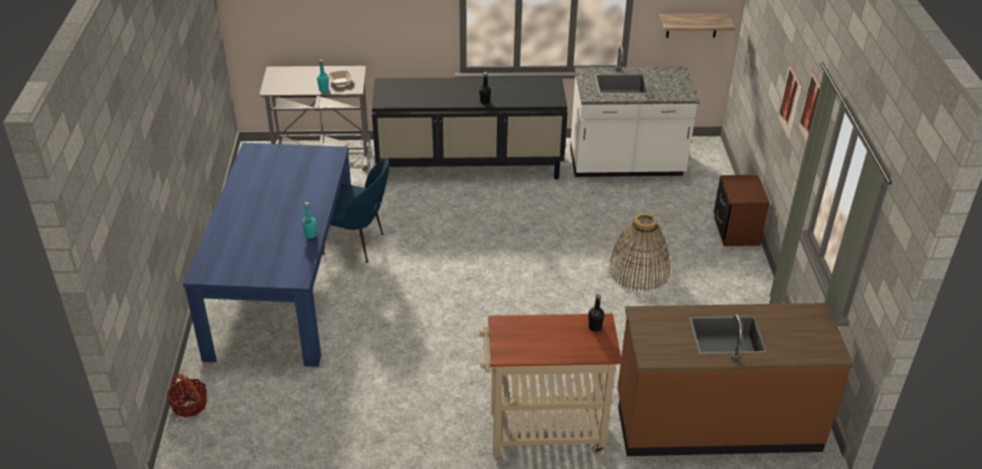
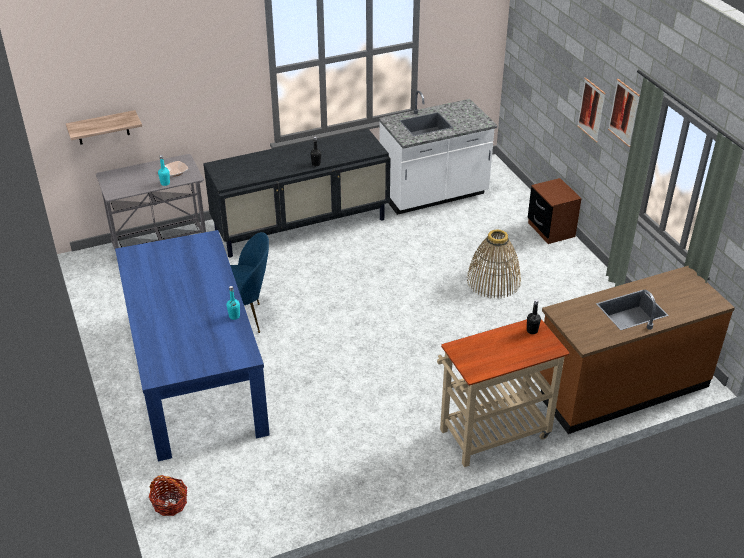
camera: 20 degrees left, 0 degrees up
shelf [659,14,735,38] -> shelf moved to [66,110,142,145]

